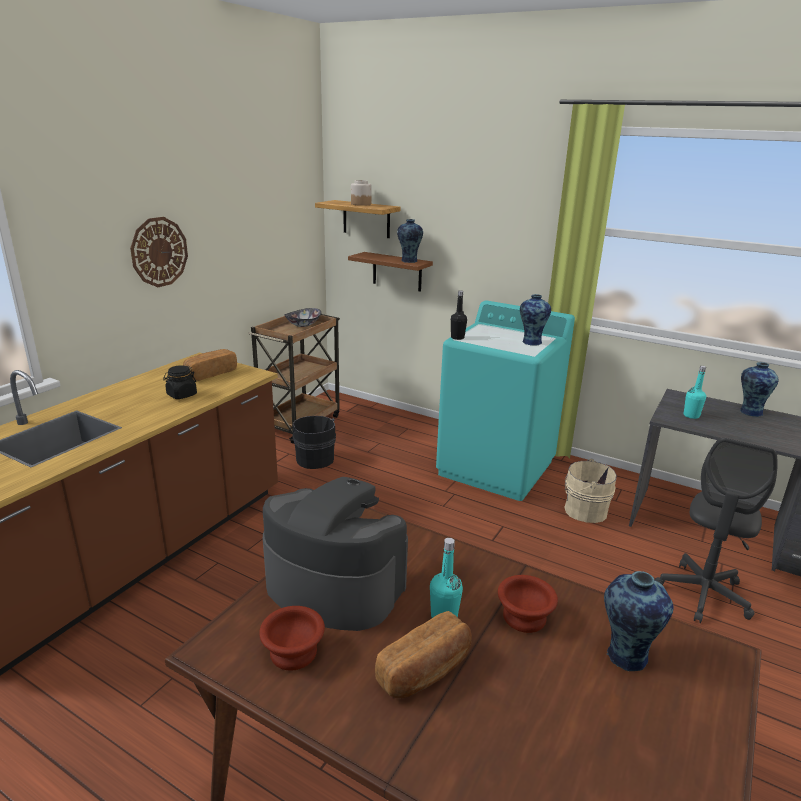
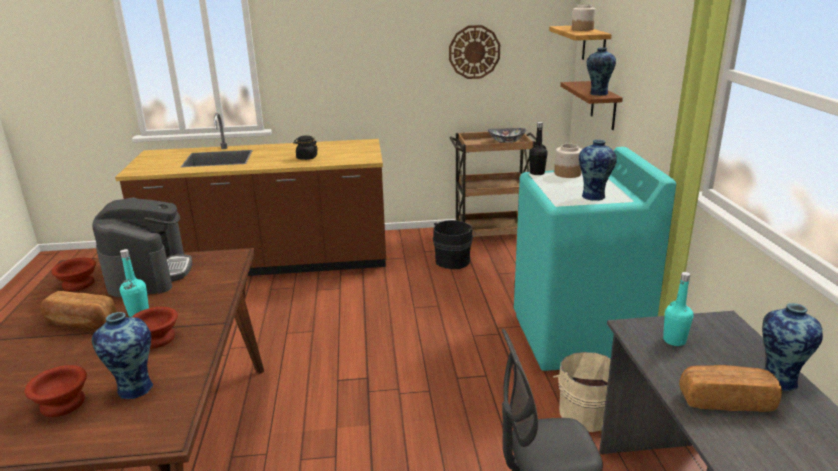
camera: 55 degrees right, 0 degrees up
wall clock [130,217,188,287] -> wall clock moved to [449,25,500,79]
bread [183,349,237,381] -> bread moved to [679,365,782,412]
none -> brown bowl [24,365,87,417]
none -> jar [554,144,582,178]

